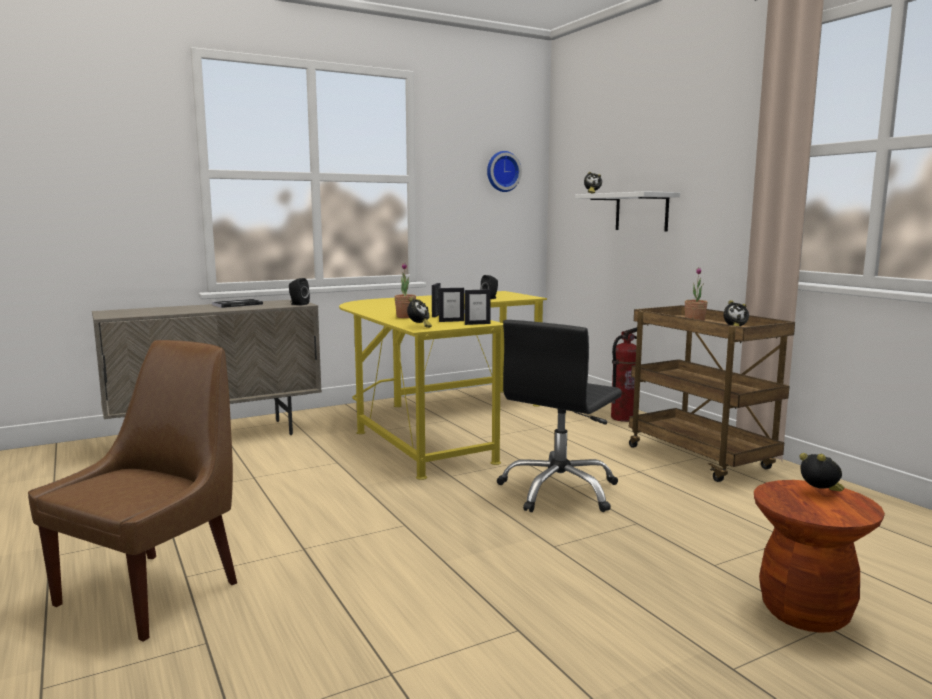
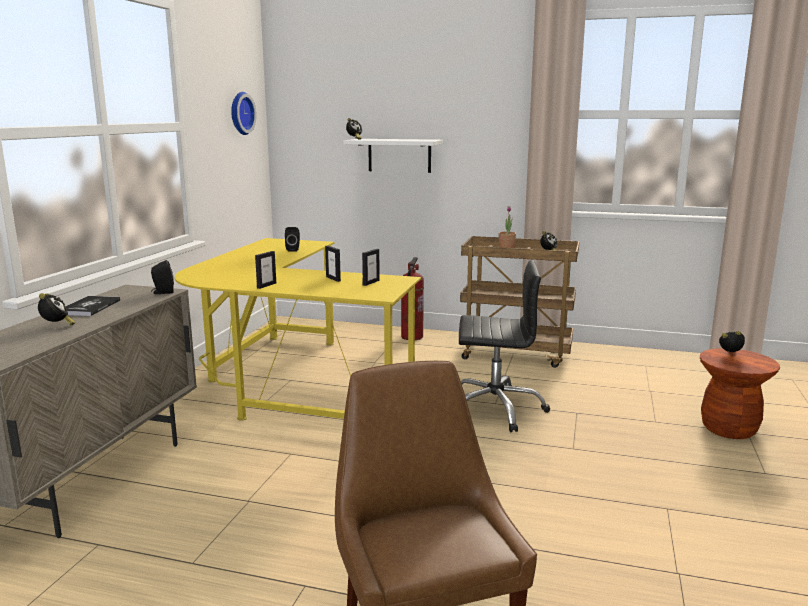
camera: 45 degrees left, 5 degrees up
potted plant [395,263,416,318] -> none
alarm clock [407,297,432,328] -> alarm clock moved to [38,293,76,325]
picture frame [465,289,491,325] -> picture frame moved to [255,251,276,289]
black office chair [497,320,622,512] -> black office chair turned 75 degrees counterclockwise [459,259,550,432]

